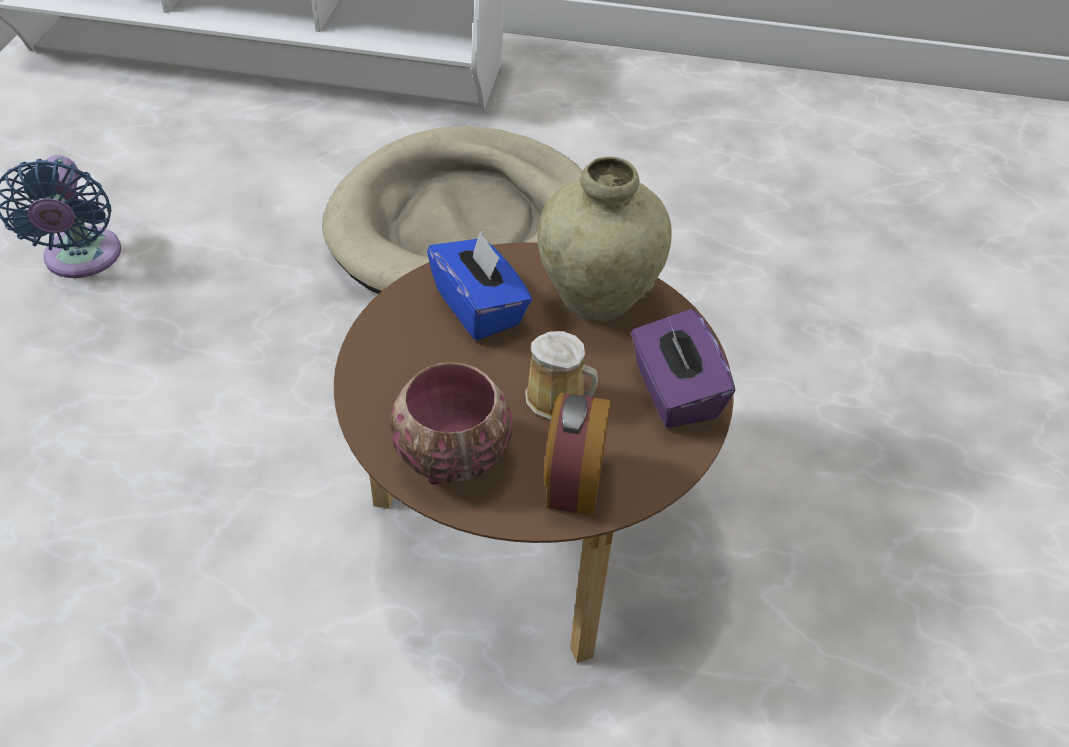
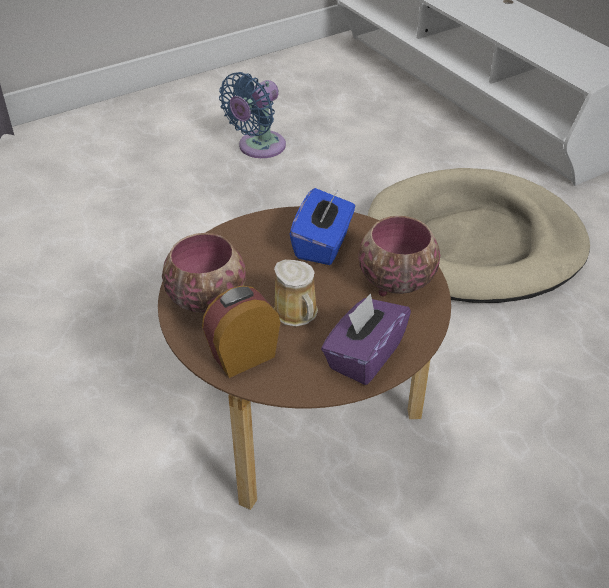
camera: 50 degrees right, 5 degrees down
beige vase [538,156,672,322] -> bowl [359,216,440,296]

